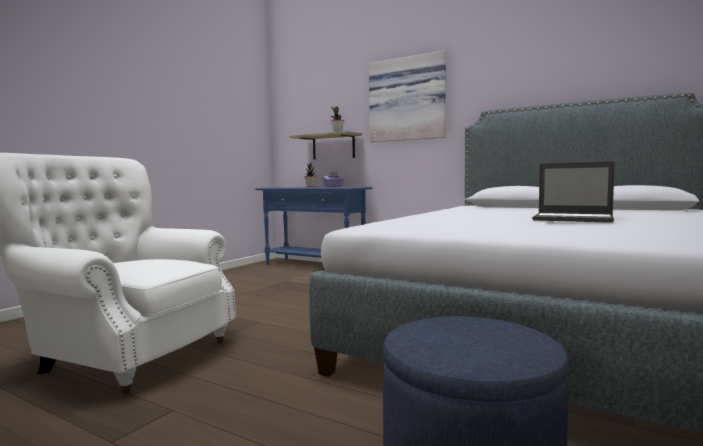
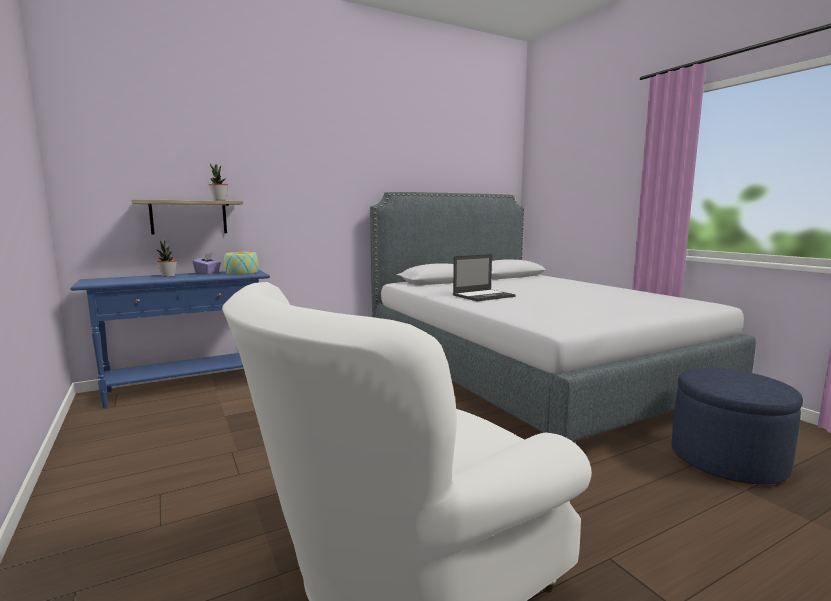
camera: 60 degrees left, 5 degrees up
picture [369,51,446,142] -> none
laptop [532,162,615,223] -> laptop moved to [453,254,516,301]
none -> bowl [224,252,259,275]

